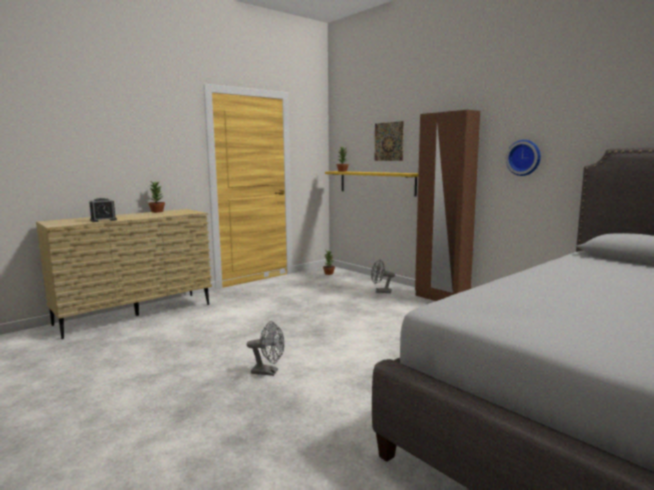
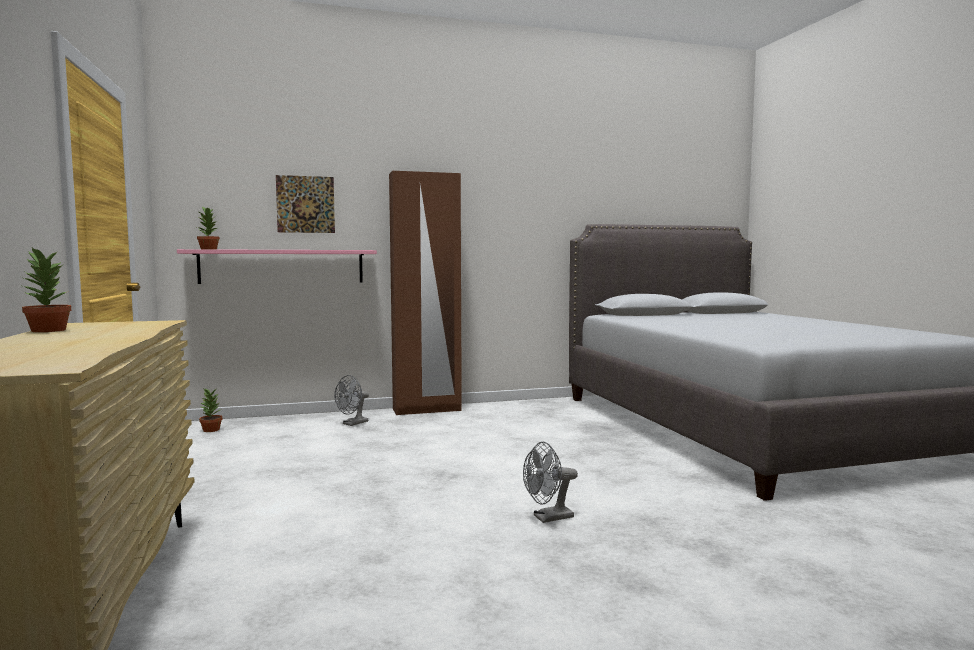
camera: 65 degrees left, 5 degrees down
alarm clock [89,198,117,222] -> none
grey fan [247,321,284,376] -> grey fan turned 150 degrees counterclockwise [523,442,578,523]
yellow shelf [325,171,418,197] -> pink shelf [177,249,377,284]
wall clock [506,140,541,176] -> none

